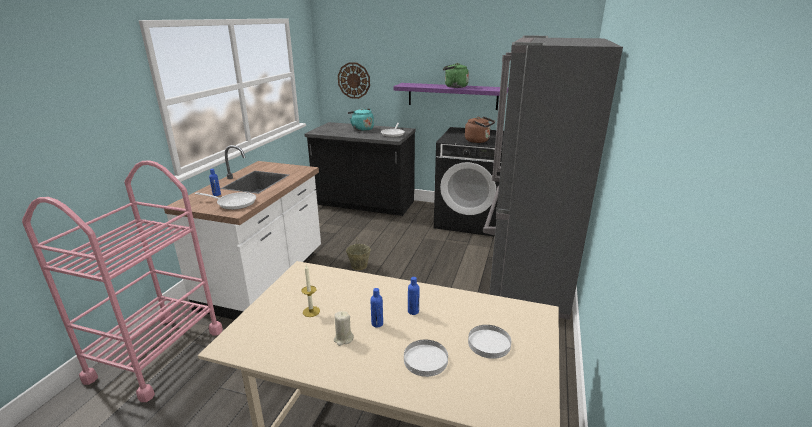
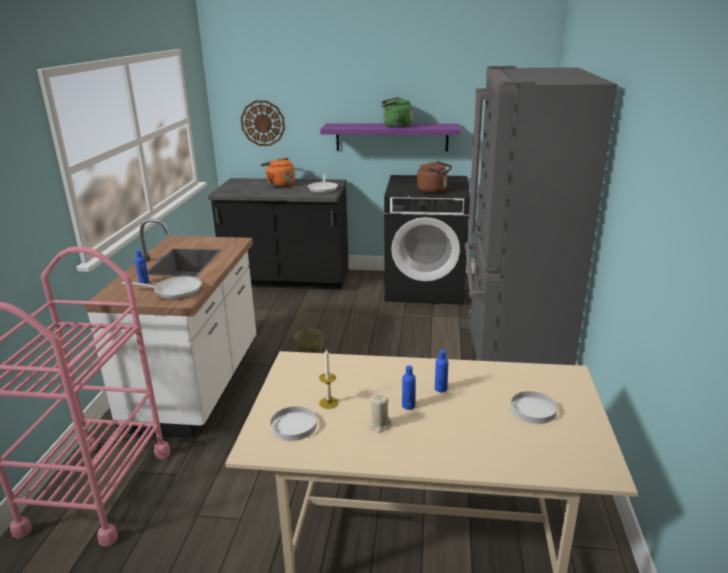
camera: 10 degrees left, 0 degrees up
turquoise kettle [348,108,374,131] -> orange kettle [261,158,295,187]
white plate [404,340,448,377] -> white plate moved to [270,407,317,441]

